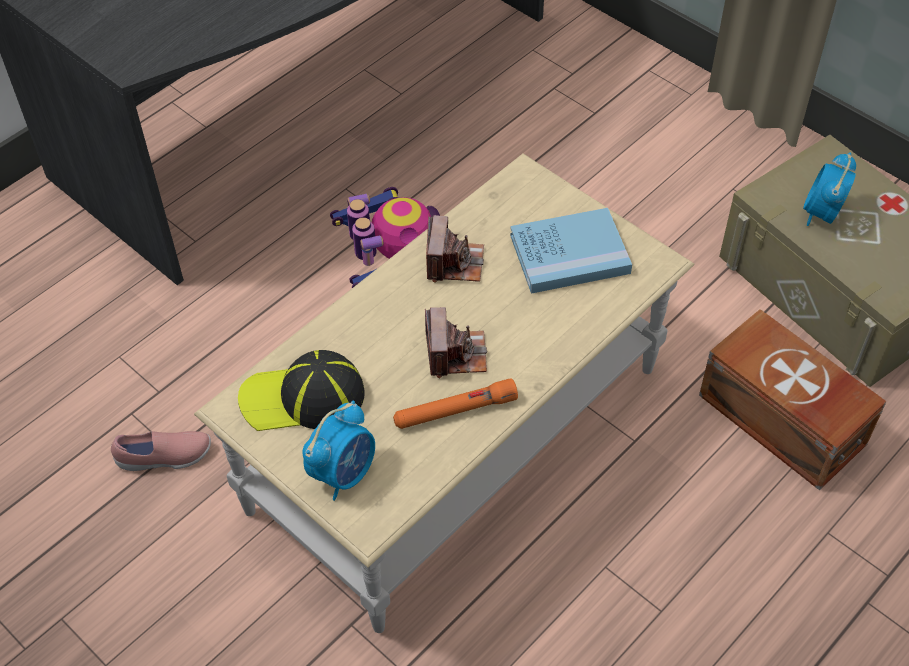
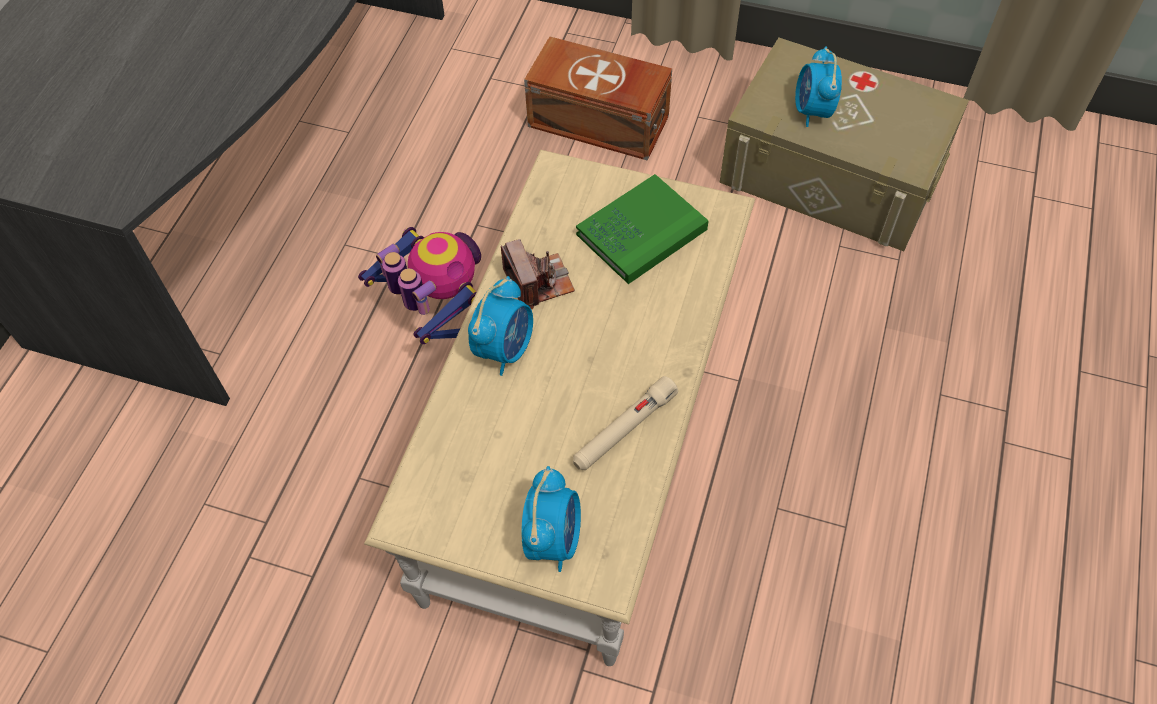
camera: 25 degrees left, 5 degrees up
pink shoe [111,431,211,471] -> none
cap [238,350,365,431] -> none
orange flashlight [393,378,518,429] -> beige flashlight [573,376,678,470]
camera [425,307,487,378] -> none
blue book [510,208,632,294] -> green book [576,174,709,284]
brown storage box [699,309,887,490] -> brown storage box moved to [524,36,672,161]
none -> alarm clock [468,276,533,376]

